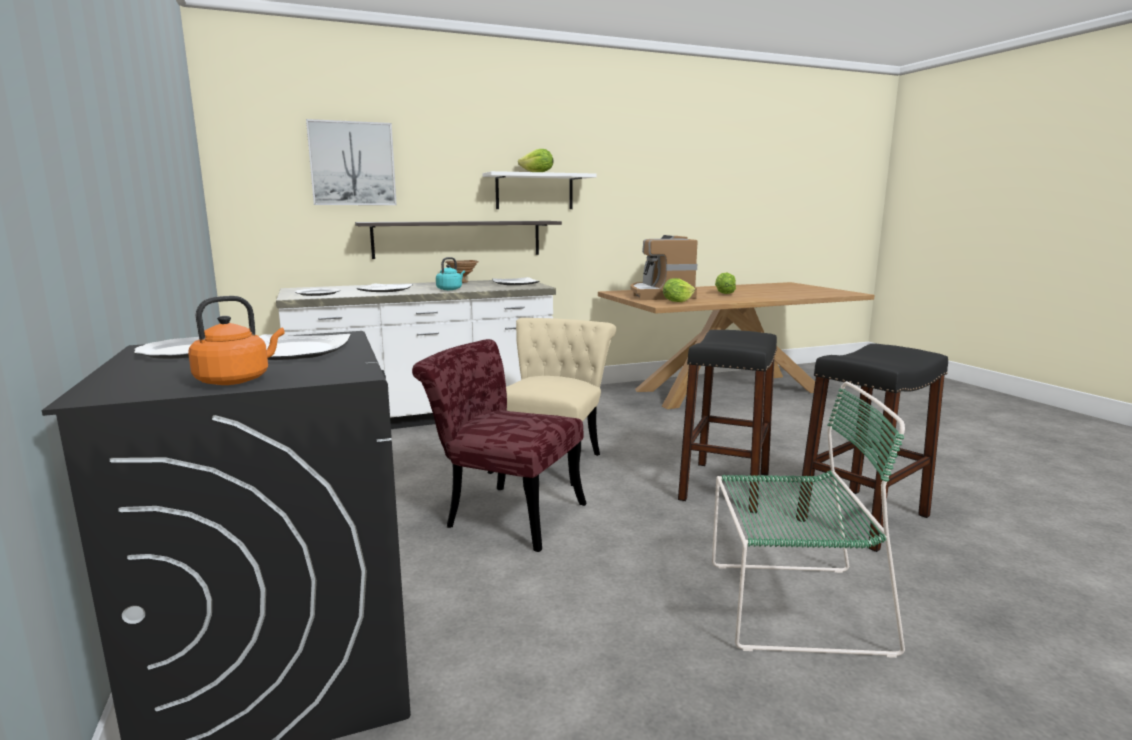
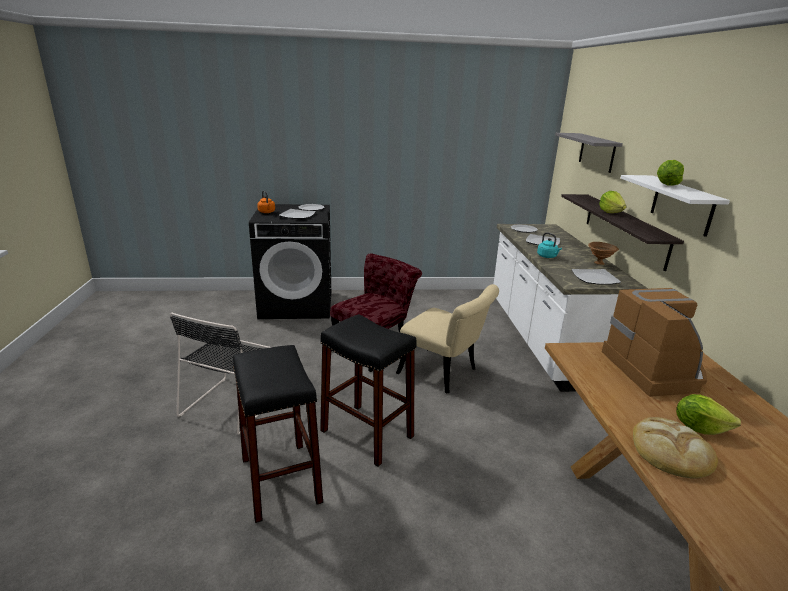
camera: 105 degrees right, 10 degrees up
picture [306,119,397,205] -> grey shelf [555,133,623,173]
coffee machine [630,235,698,300] -> coffee machine turned 75 degrees clockwise [602,288,707,397]
lettuce [663,278,695,302] -> lettuce moved to [599,191,627,213]
green chair [712,381,905,658] -> black chair [170,312,271,435]
none -> bread [633,417,718,478]

